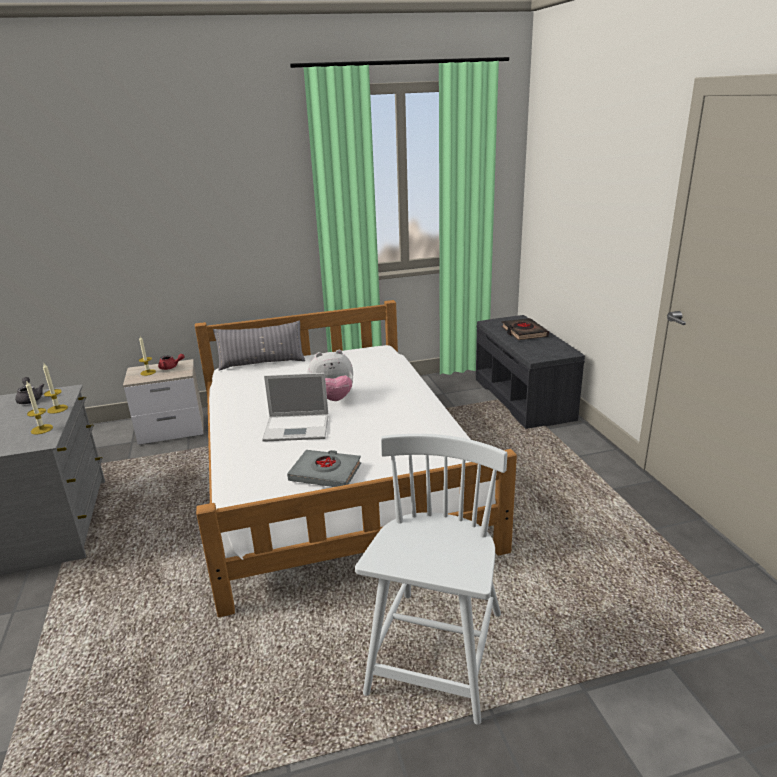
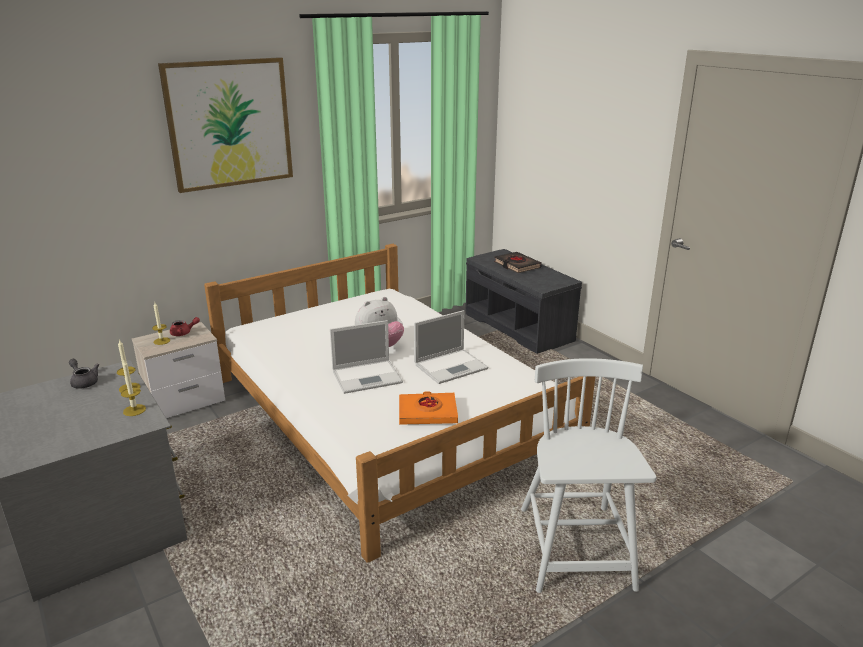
camera: 20 degrees left, 0 degrees up
grey pillow [213,321,305,370] -> none
grey book [287,450,361,487] -> orange book [399,391,458,425]
none -> picture [158,57,293,193]
none -> laptop [414,310,488,384]

